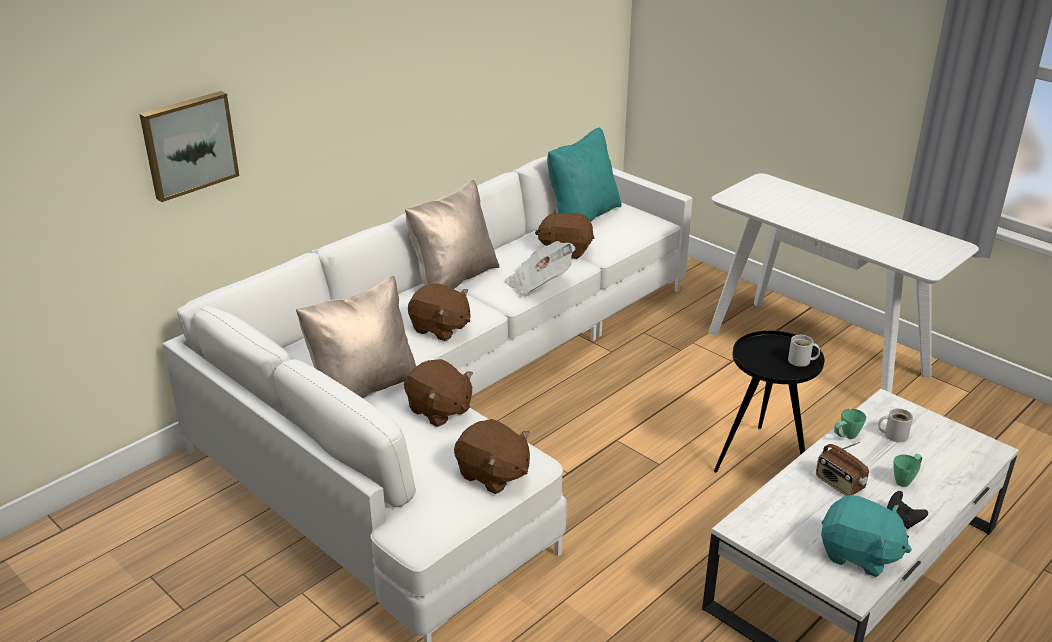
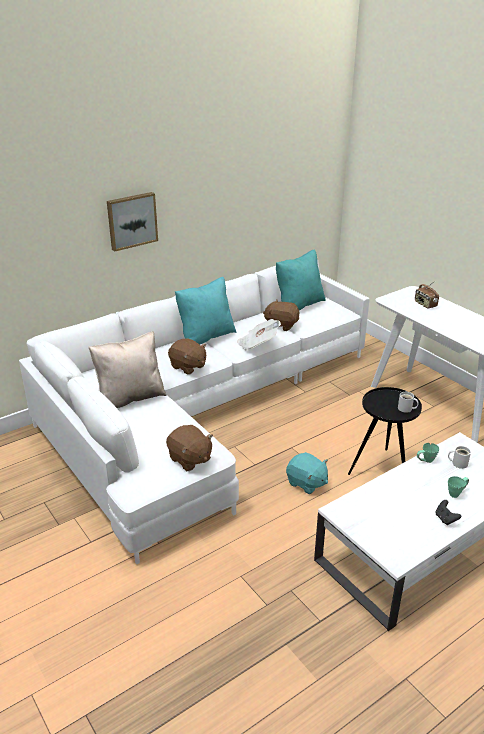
camera: 10 degrees right, 0 degrees up
picture [139,91,239,202] -> picture moved to [107,192,158,252]
brown plush toy [404,359,473,427] -> none
beige pillow [405,180,499,289] -> turquoise pillow [175,277,236,345]
radio [816,442,869,496] -> radio moved to [415,281,439,309]
turquoise plush toy [821,495,912,577] -> turquoise plush toy moved to [286,452,328,494]

